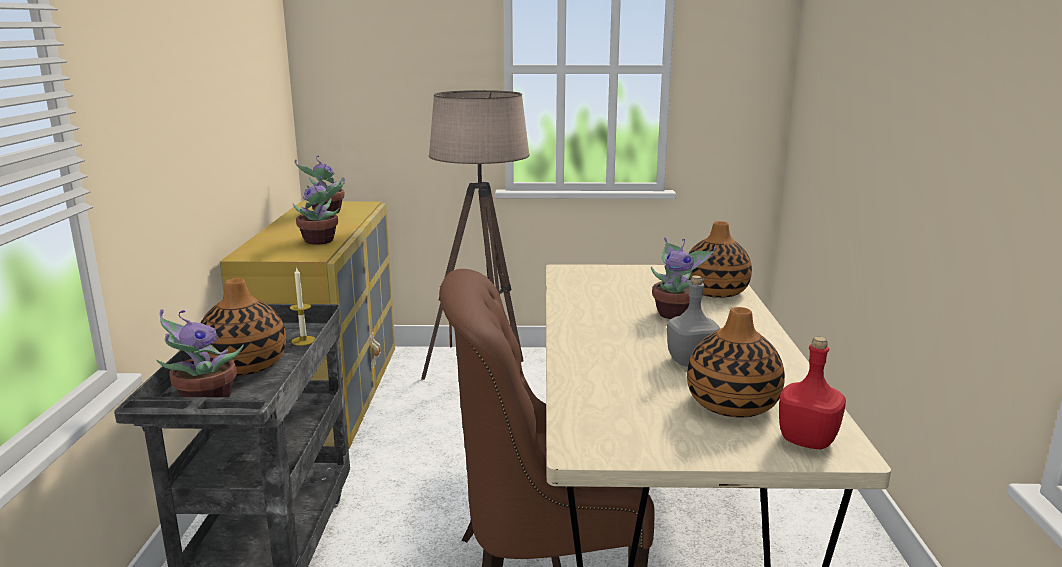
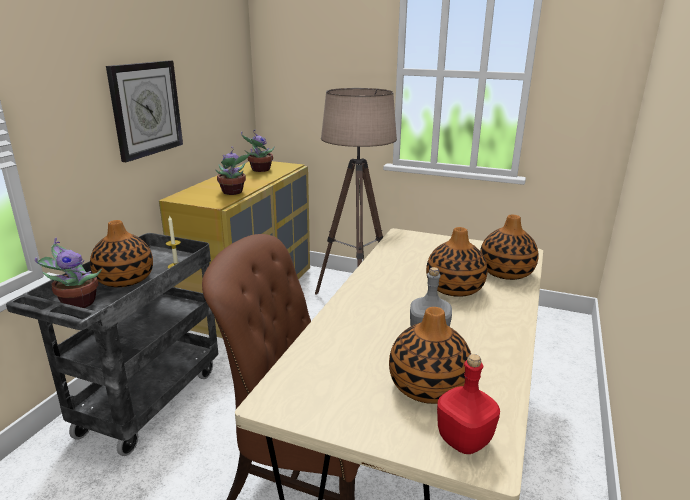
camera: 20 degrees right, 5 degrees up
potted plant [651,237,717,319] -> vase [426,227,488,297]
none -> wall clock [106,61,183,162]

